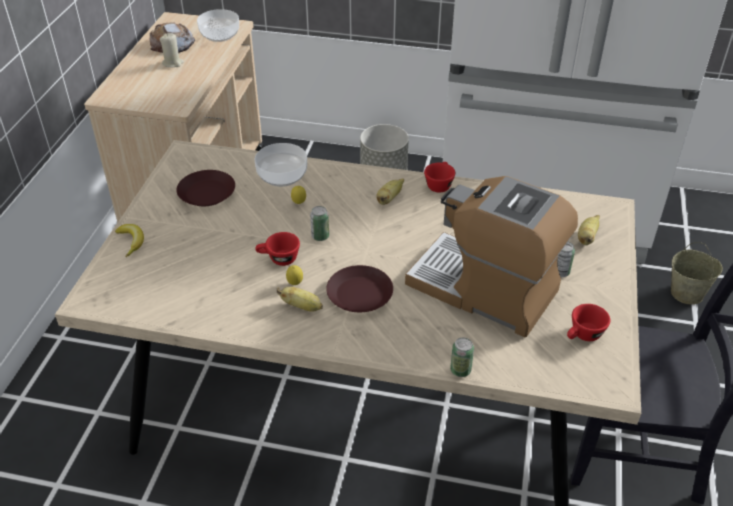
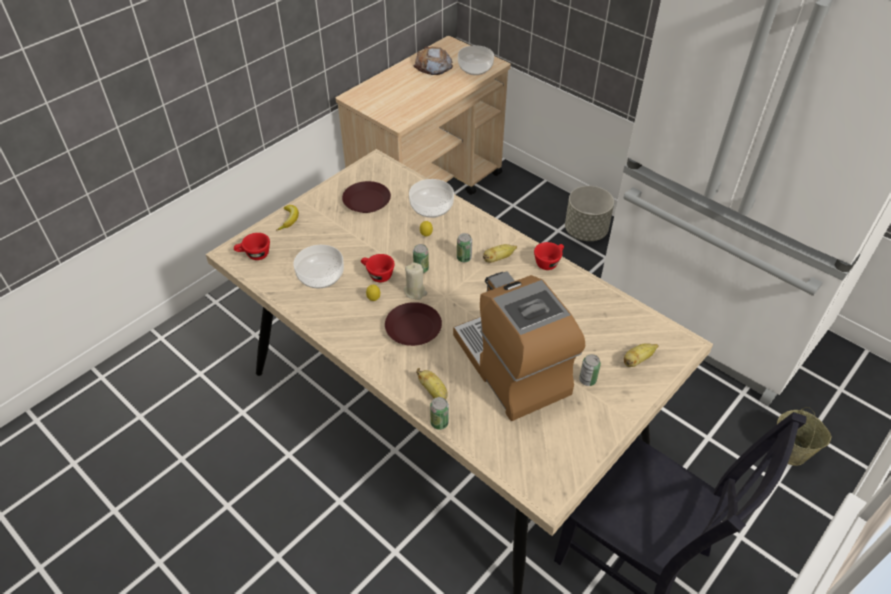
camera: 30 degrees right, 5 degrees up
beige candle [160,33,184,68] -> beige candle moved to [404,262,427,300]
banana [277,287,323,312] -> banana moved to [416,368,448,399]
red cup [567,304,610,341] -> red cup moved to [234,233,270,260]
none -> bowl [294,245,344,288]
none -> can [457,233,472,262]

